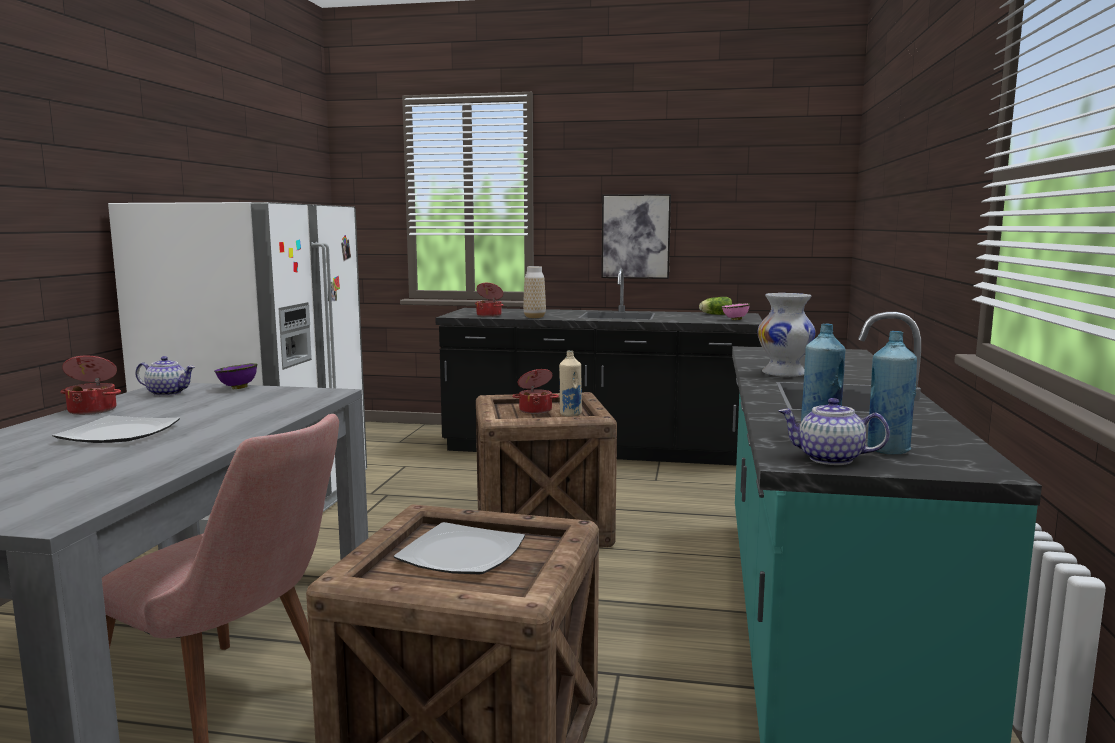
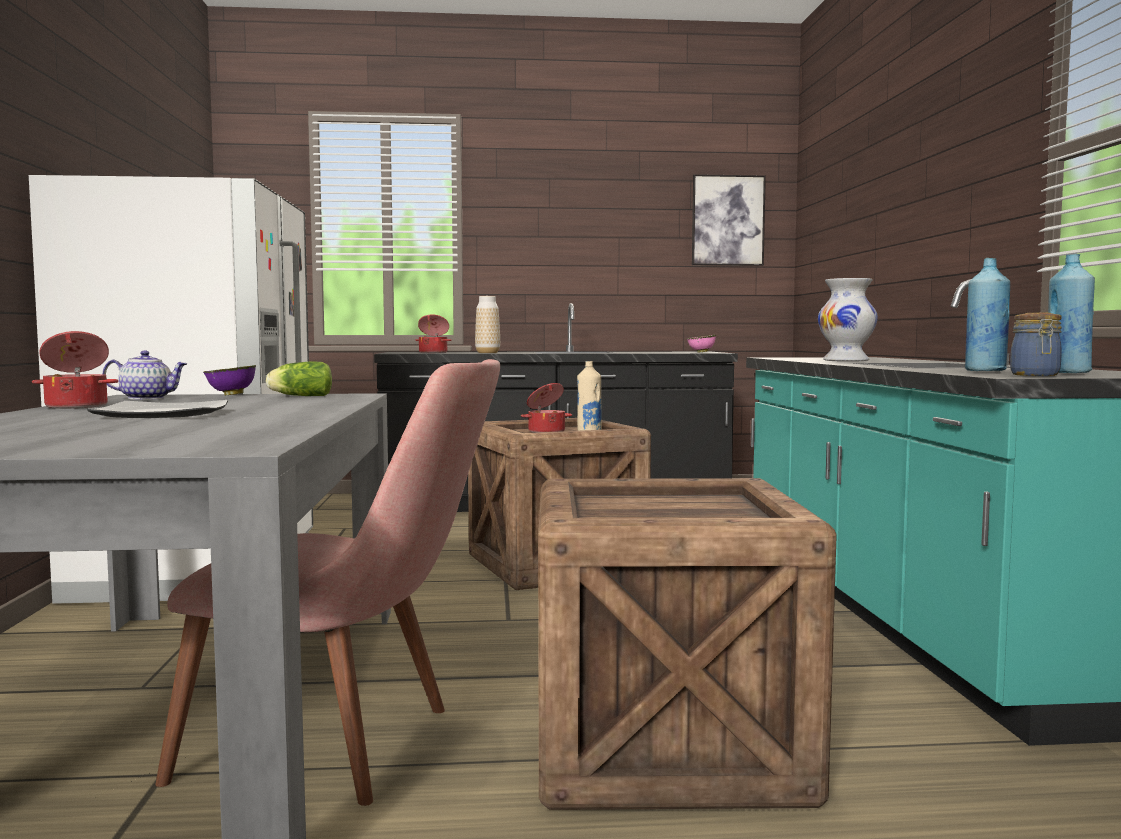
camera: 15 degrees left, 5 degrees down
plate [394,522,525,574] -> none
picture [601,194,671,279] -> picture moved to [692,174,766,266]
lettuce [699,297,732,315] -> lettuce moved to [266,362,332,396]
teapot [779,398,890,465] -> jar [1010,313,1062,376]

